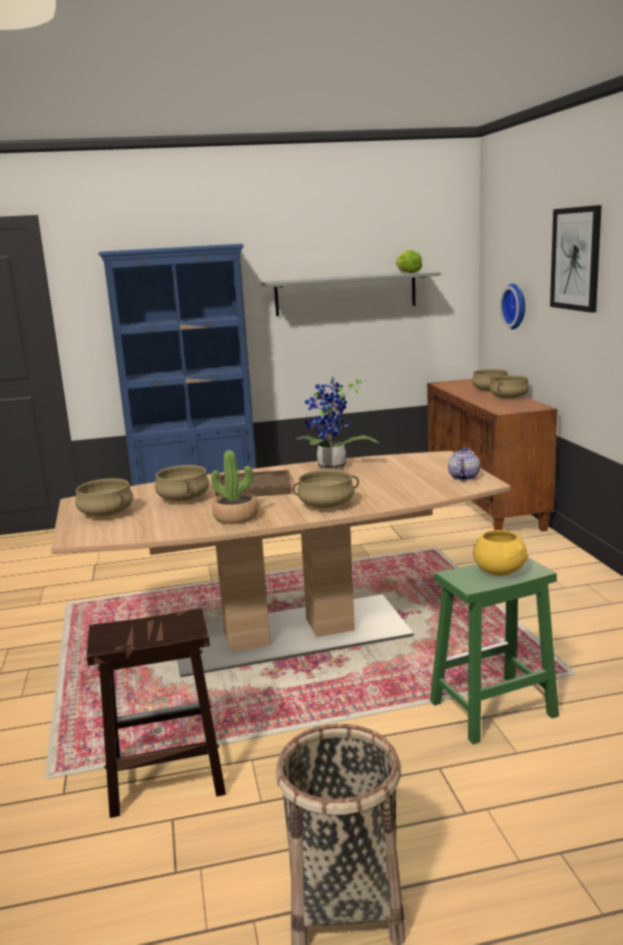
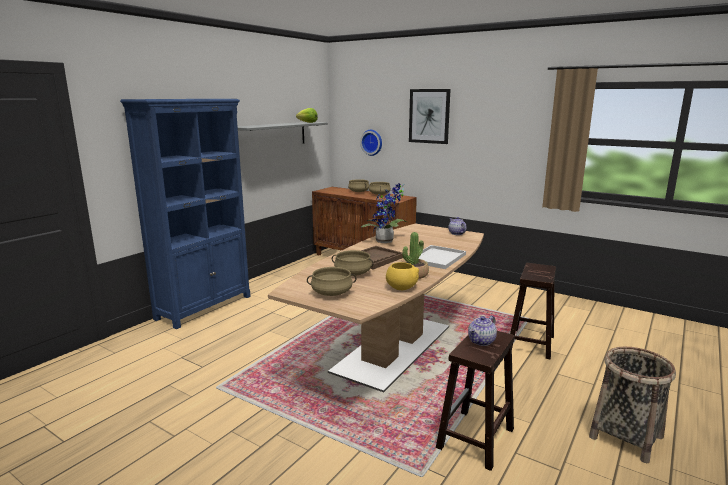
camera: 45 degrees left, 0 degrees up
beige cooking pot [293,470,359,508] -> white tray [419,245,466,269]
green stool [430,557,559,744] -> brown stool [510,263,556,359]
yellow bowl [473,530,528,576] -> yellow bowl moved to [386,262,419,290]
none -> teapot [468,315,497,346]

